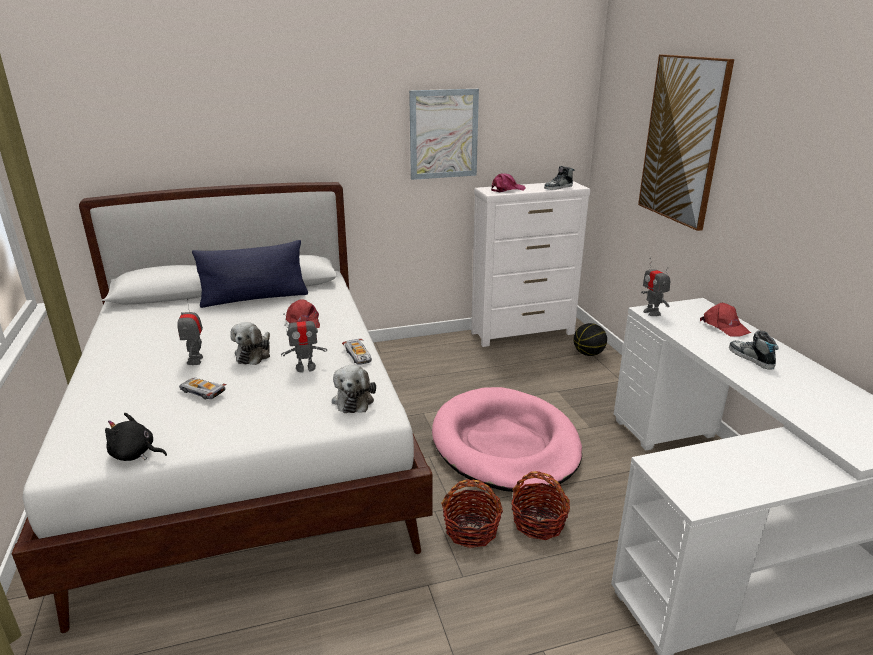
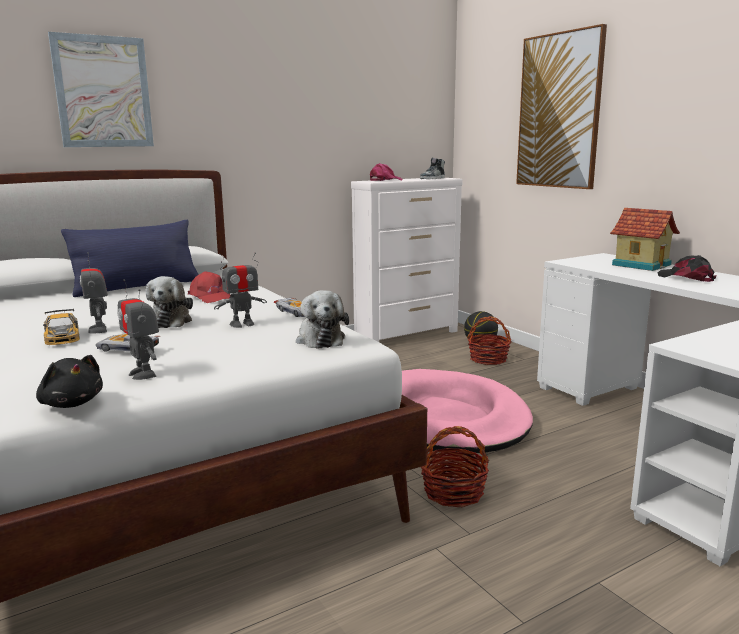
camera: 15 degrees left, 10 degrees down
black plush toy [105,413,167,461] -> black plush toy turned 135 degrees counterclockwise [36,355,103,408]
picture [409,89,479,180] -> picture moved to [48,32,154,147]
basket [511,471,570,540] -> basket moved to [467,316,511,365]
toy robot [641,258,670,316] -> toy robot moved to [117,279,159,380]
red cap [700,303,751,337] -> toy house [610,208,680,271]
shoe [729,331,779,370] -> black cap [657,255,716,282]
none -> toy car [43,309,80,345]

